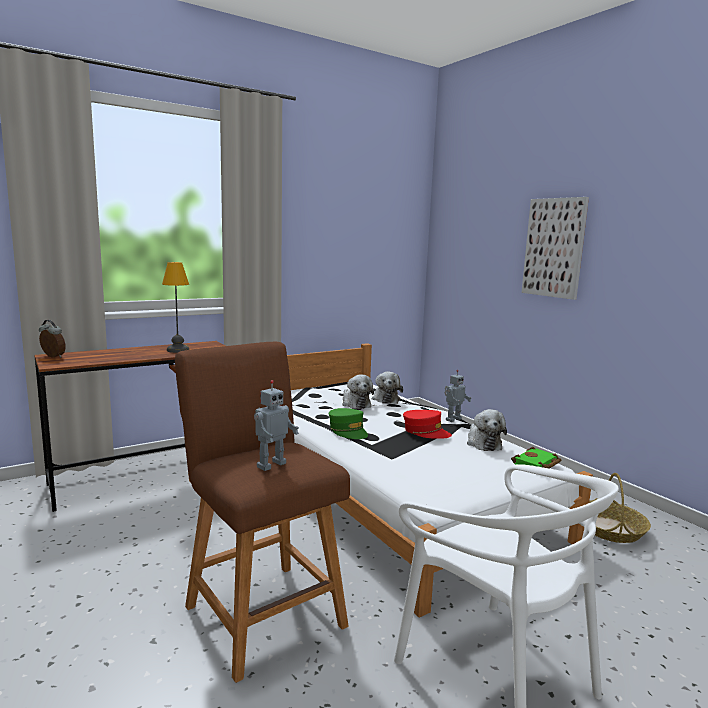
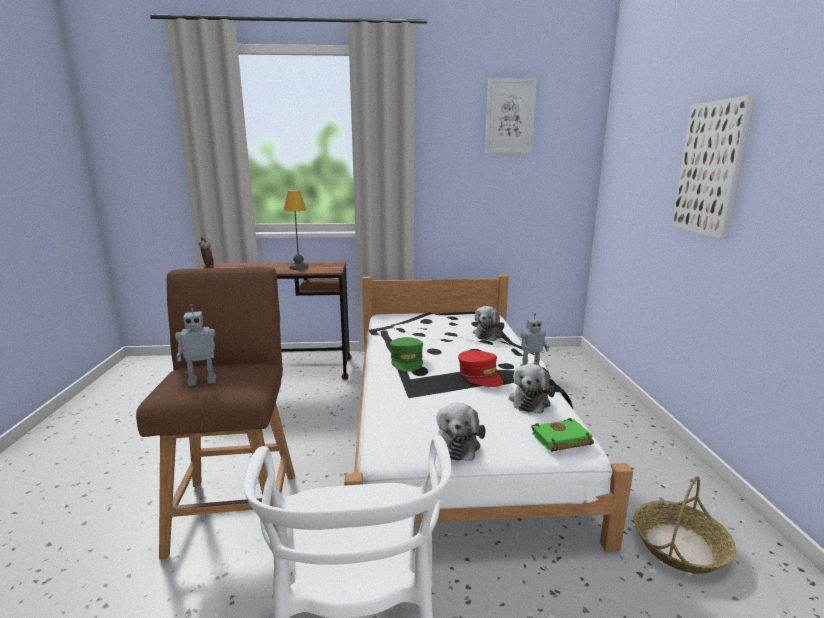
camera: 30 degrees right, 5 degrees up
plush toy [342,374,374,409] -> plush toy moved to [436,403,485,461]
none -> picture [485,78,537,153]

